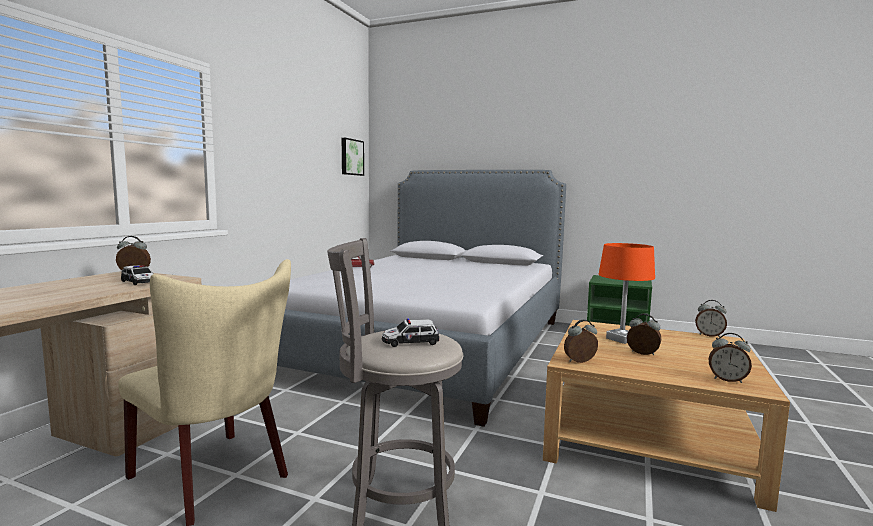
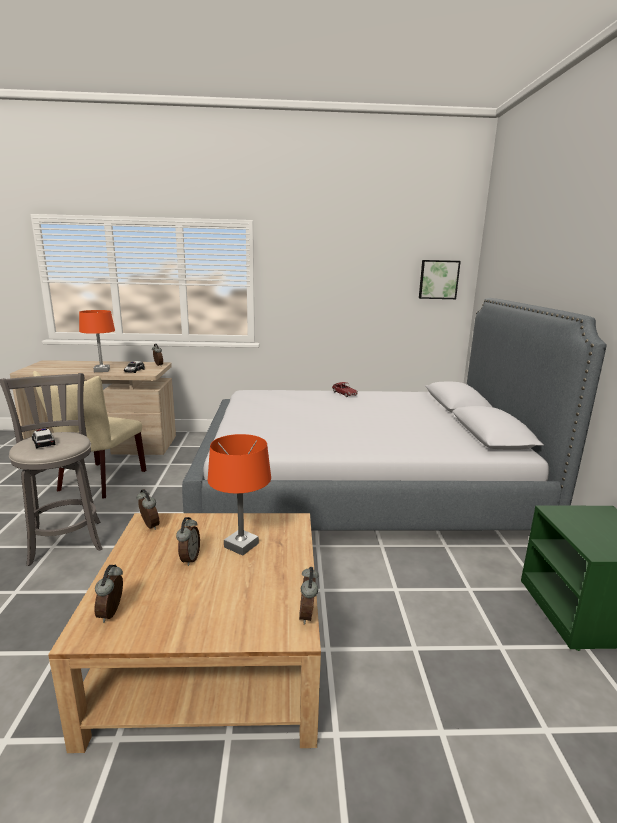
camera: 65 degrees right, 10 degrees up
none -> orange table lamp [79,310,115,372]

